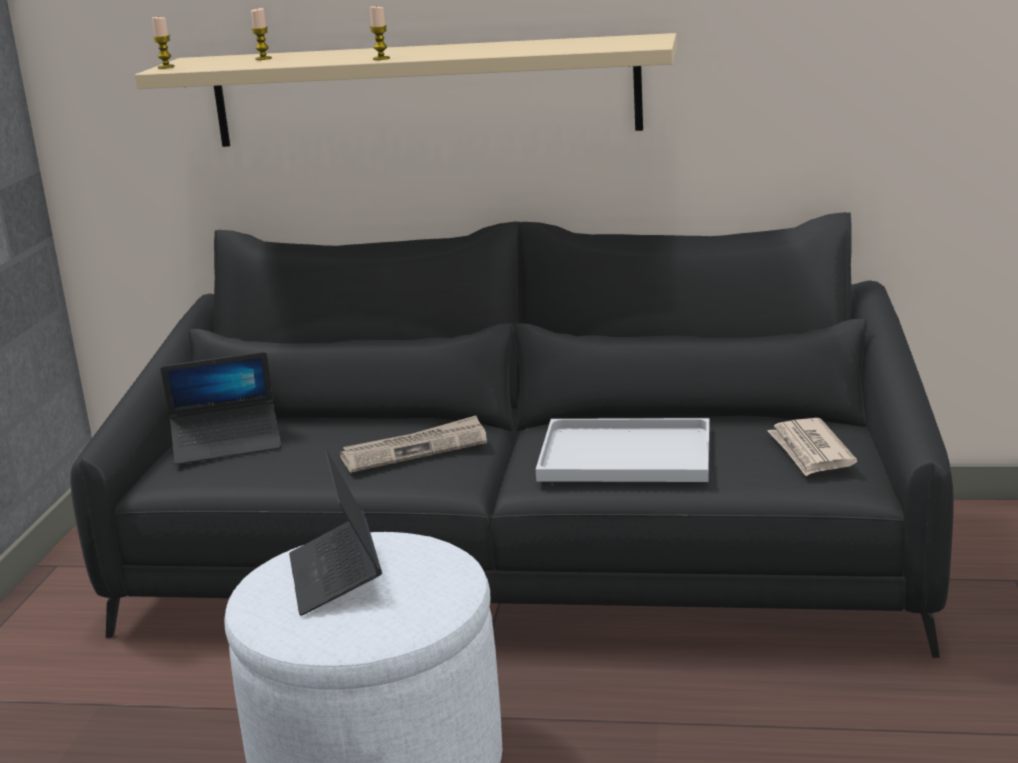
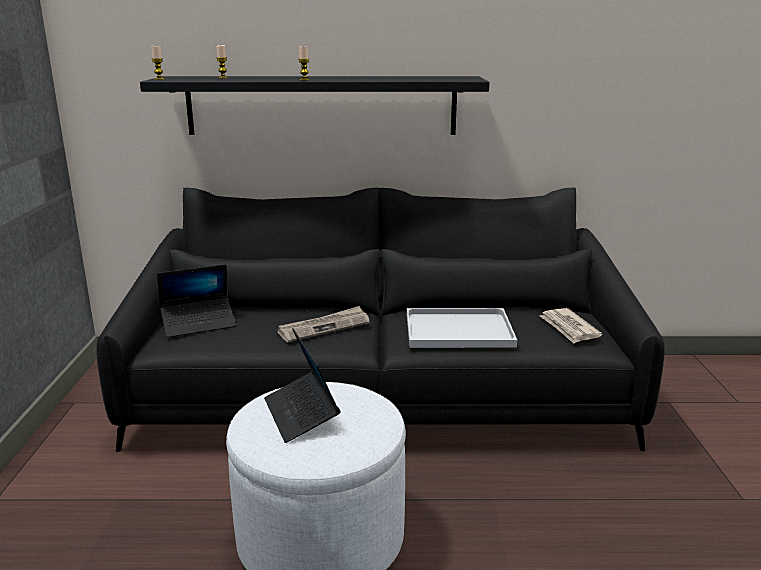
camera: 10 degrees left, 0 degrees up
beige shelf [135,33,677,147] -> black shelf [140,76,490,135]

